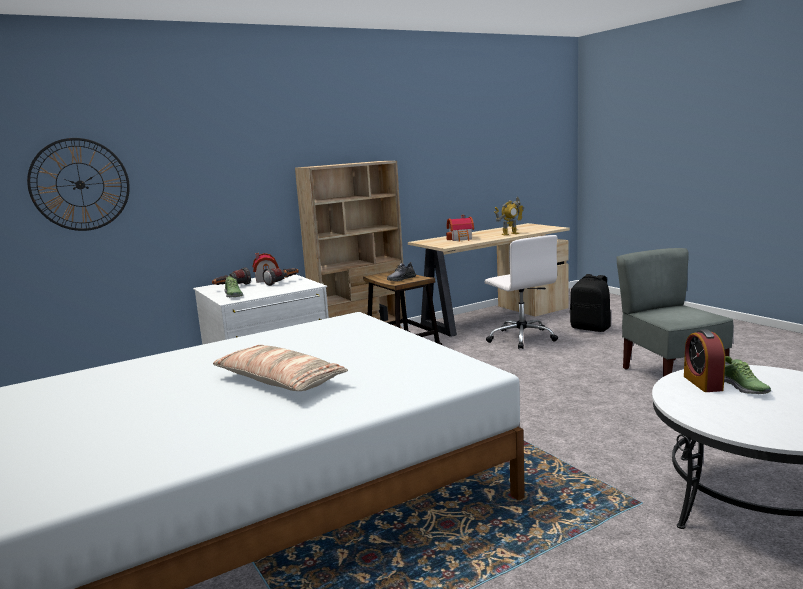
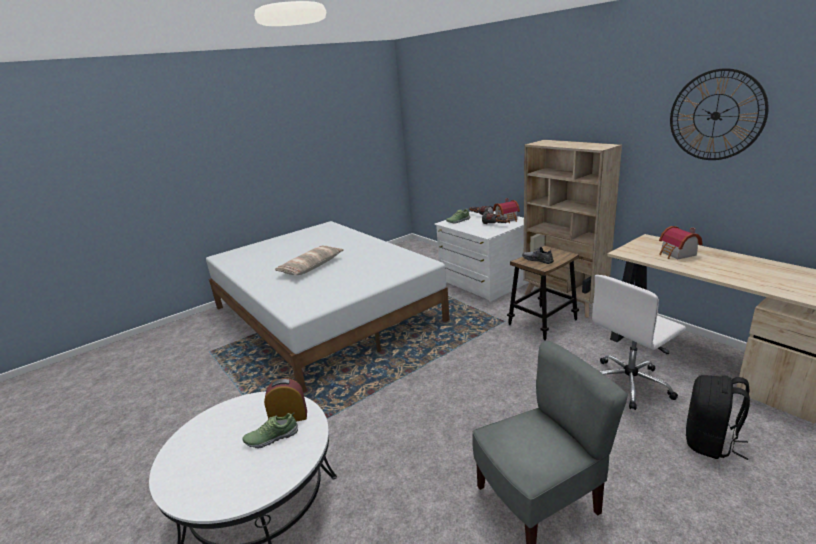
camera: 85 degrees right, 10 degrees up
wall clock [27,138,130,231] -> wall clock moved to [670,68,769,160]
toy robot [495,197,524,235] -> none

